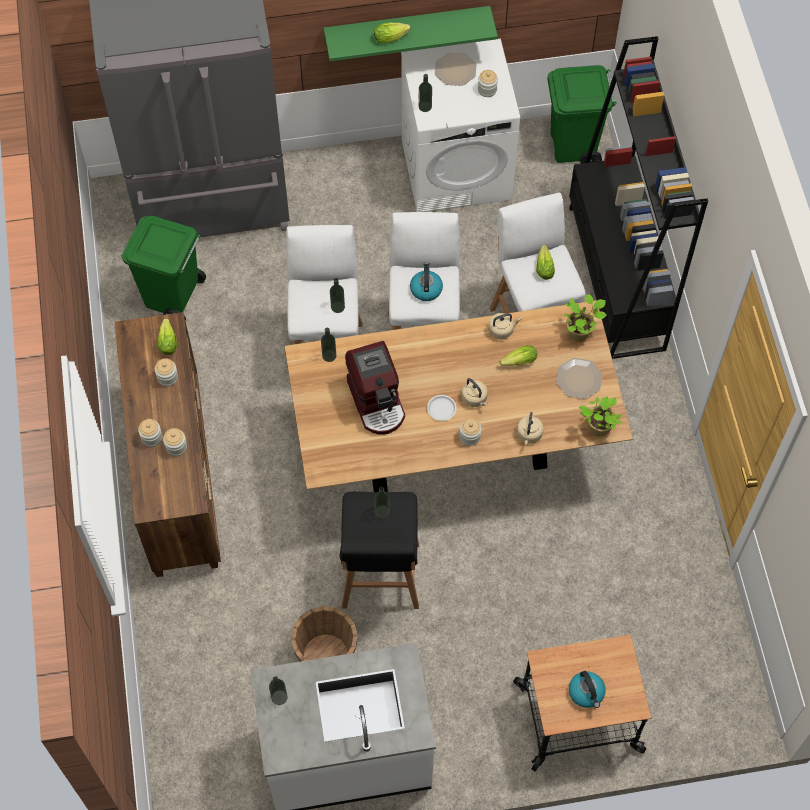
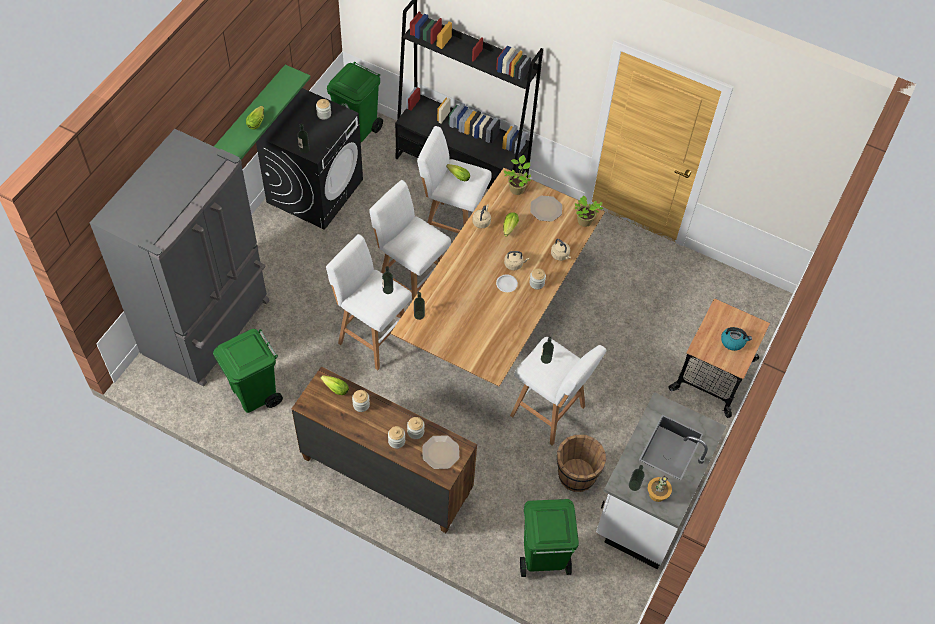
camera: 55 degrees left, 5 degrees down
black stool [339,491,419,609] -> white stool [510,337,606,446]
coffee machine [345,341,405,435] -> none
white washing machine [401,39,520,212] -> black washing machine [256,88,363,230]
kettle [410,262,443,301] -> none
plate [435,52,477,86] -> plate moved to [422,435,459,469]
none -> green trash can [520,499,579,577]
none -> potted plant [648,475,672,502]

